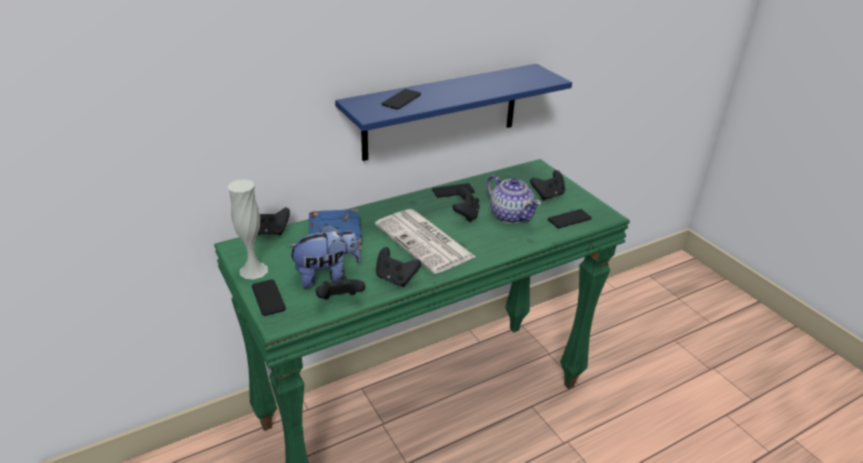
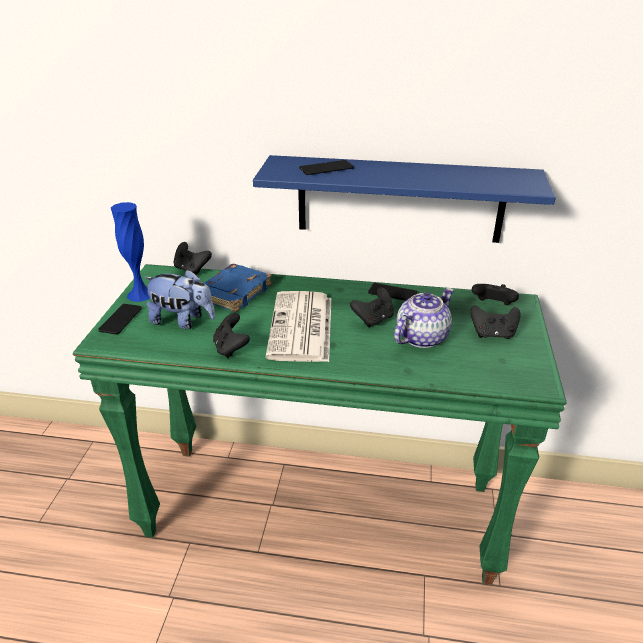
camera: 40 degrees right, 0 degrees up
white vase [227,179,268,280] -> blue vase [111,202,150,302]
black game controller [316,276,365,299] -> black game controller moved to [472,284,519,305]
teapot [487,175,541,224] -> teapot turned 135 degrees counterclockwise [394,288,454,348]
phone [548,209,592,228] -> none

